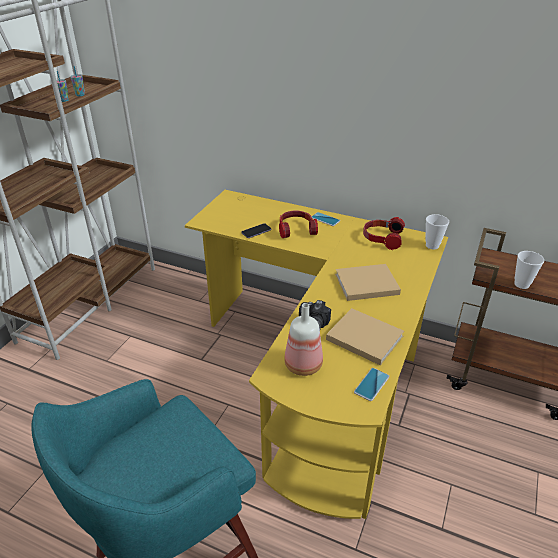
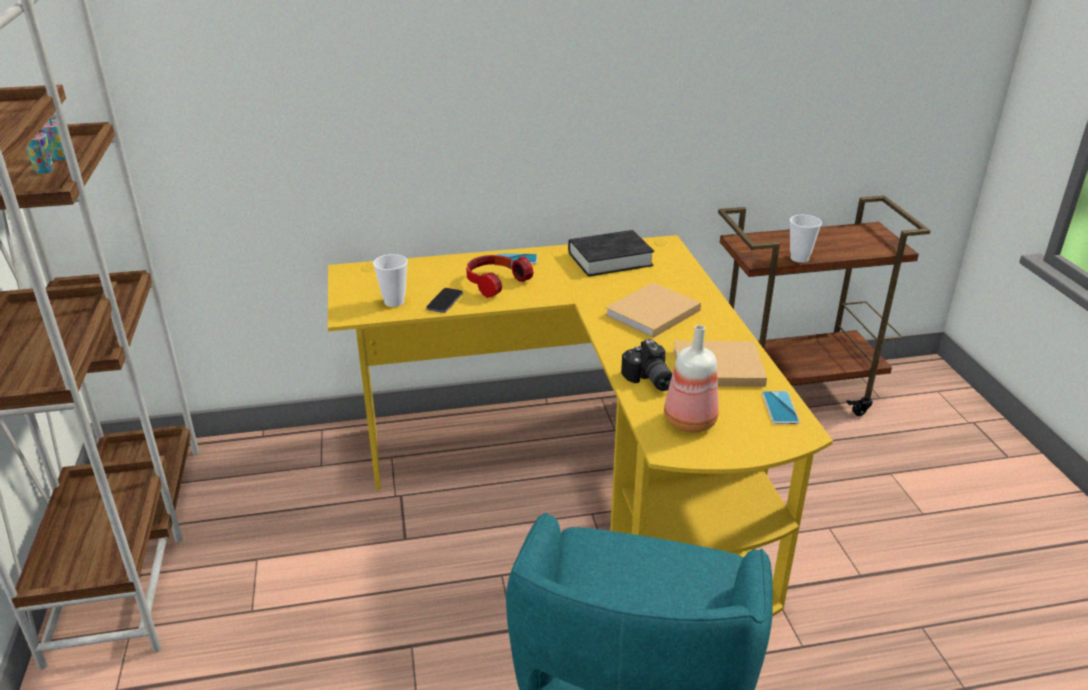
camera: 35 degrees left, 5 degrees down
headphones [363,217,405,250] -> black book [568,230,654,277]
cup [425,214,449,249] -> cup moved to [373,254,408,307]

